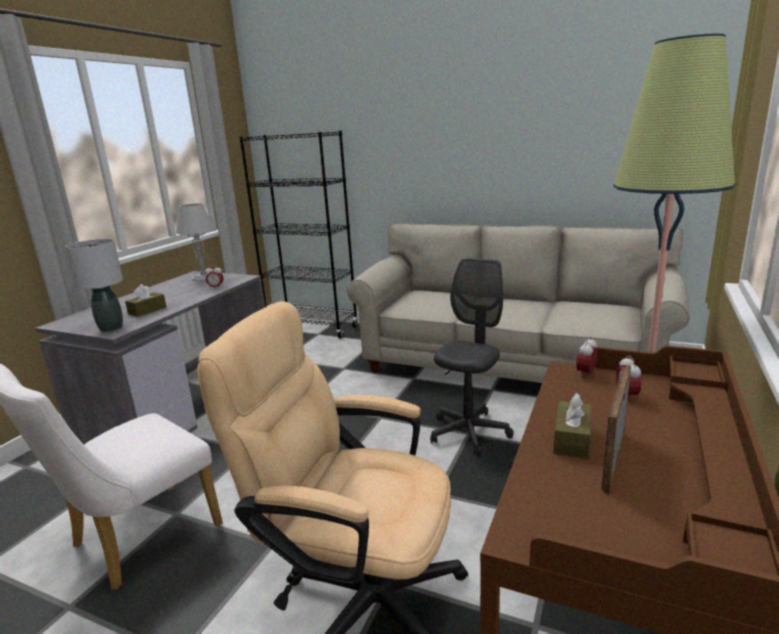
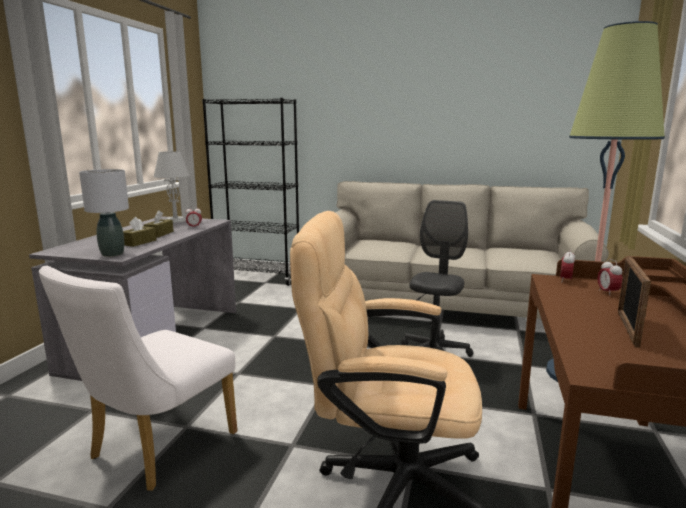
camera: 10 degrees left, 5 degrees down
brown tissue box [554,393,591,459] -> brown tissue box moved to [144,210,173,238]

